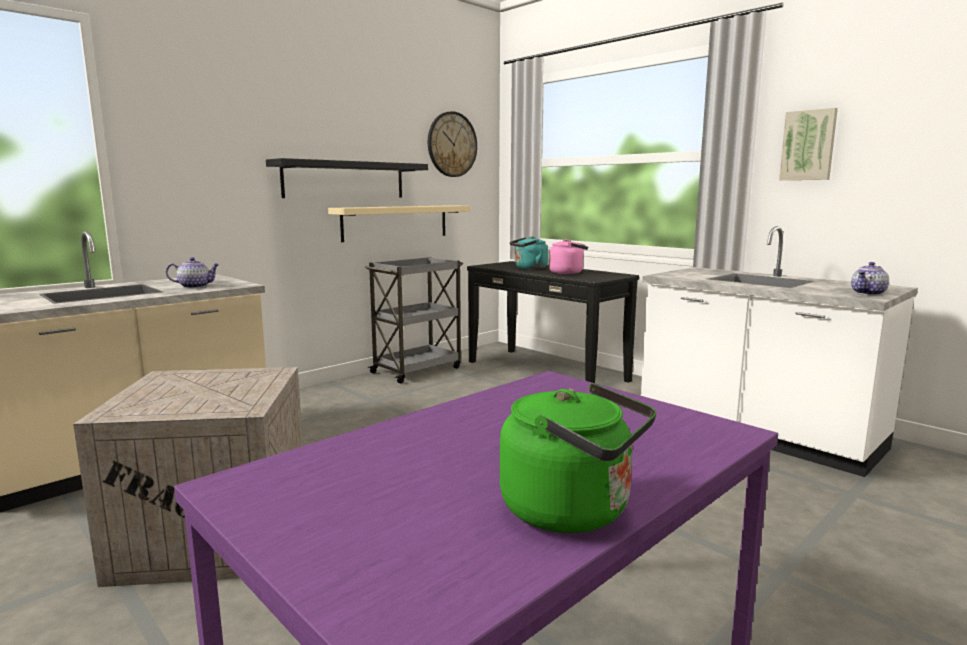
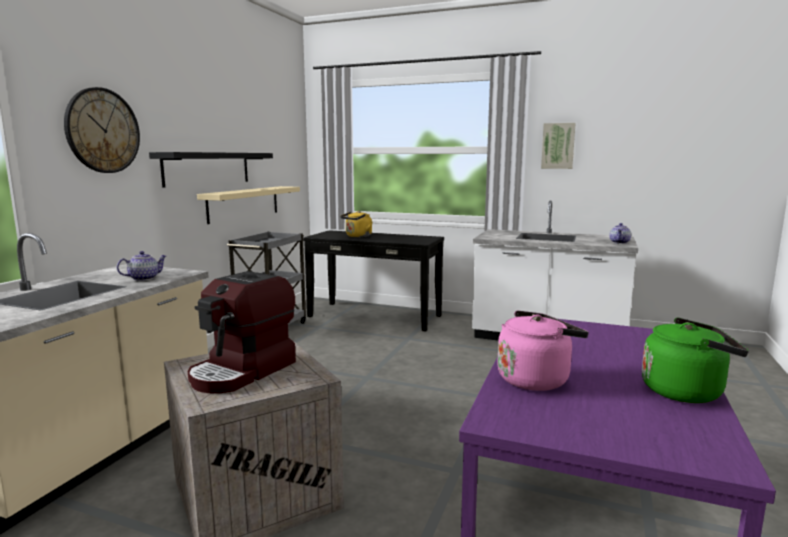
camera: 25 degrees left, 0 degrees up
wall clock [428,111,477,177] -> wall clock moved to [64,87,140,173]
turquoise kettle [510,236,548,270] -> yellow kettle [340,211,372,237]
pink kettle [549,239,588,274] -> pink kettle moved to [497,310,589,391]
none -> coffee machine [188,271,296,393]

